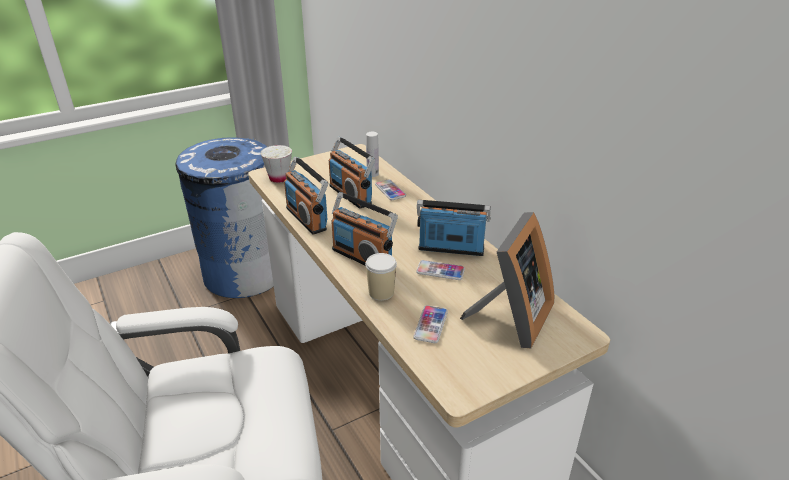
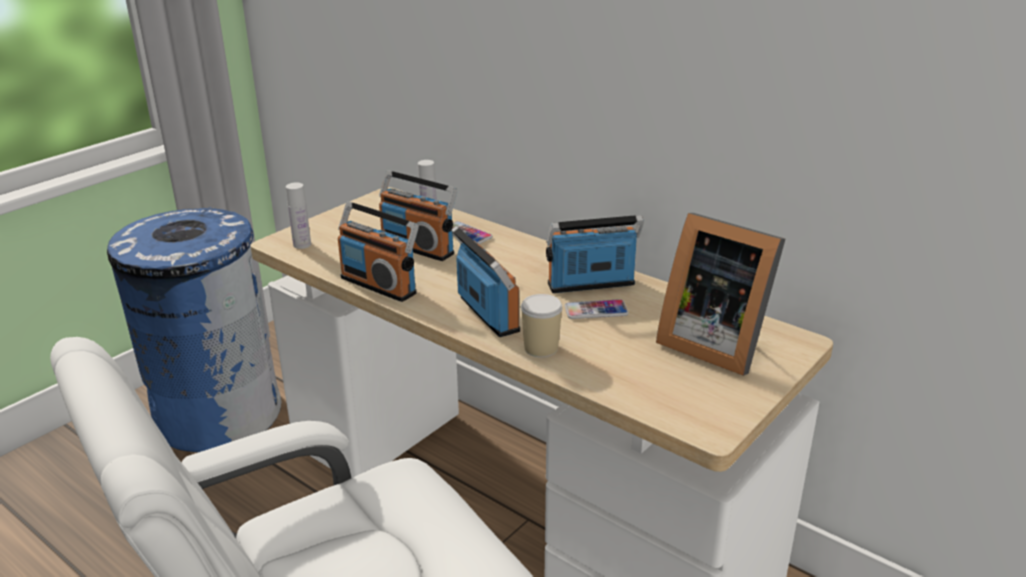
camera: 20 degrees left, 5 degrees down
white cup [260,145,292,183] -> white bottle [286,182,311,249]
radio [331,192,398,265] -> radio turned 135 degrees counterclockwise [451,226,520,337]
phone [413,305,448,343] -> none
picture frame [460,212,554,348] -> picture frame turned 120 degrees clockwise [656,213,785,376]

